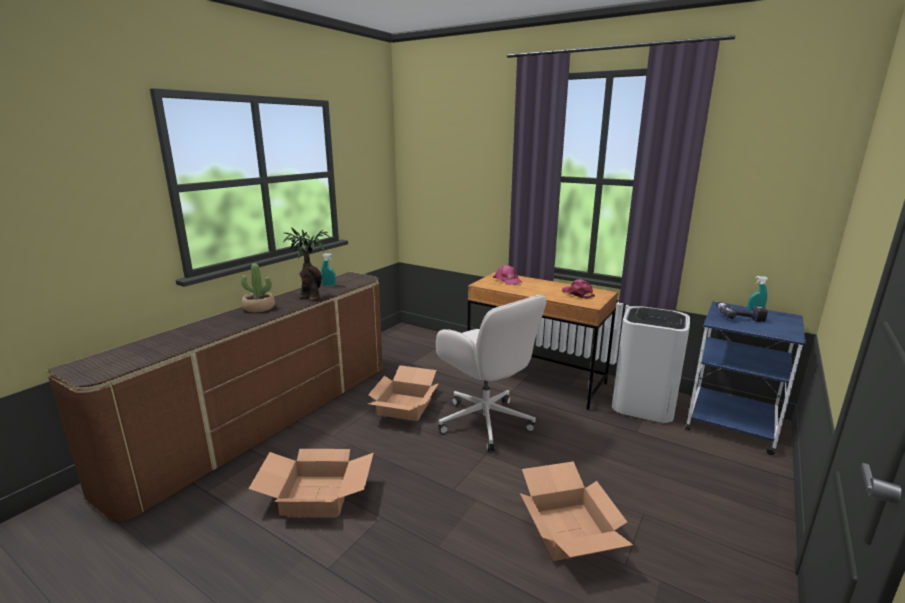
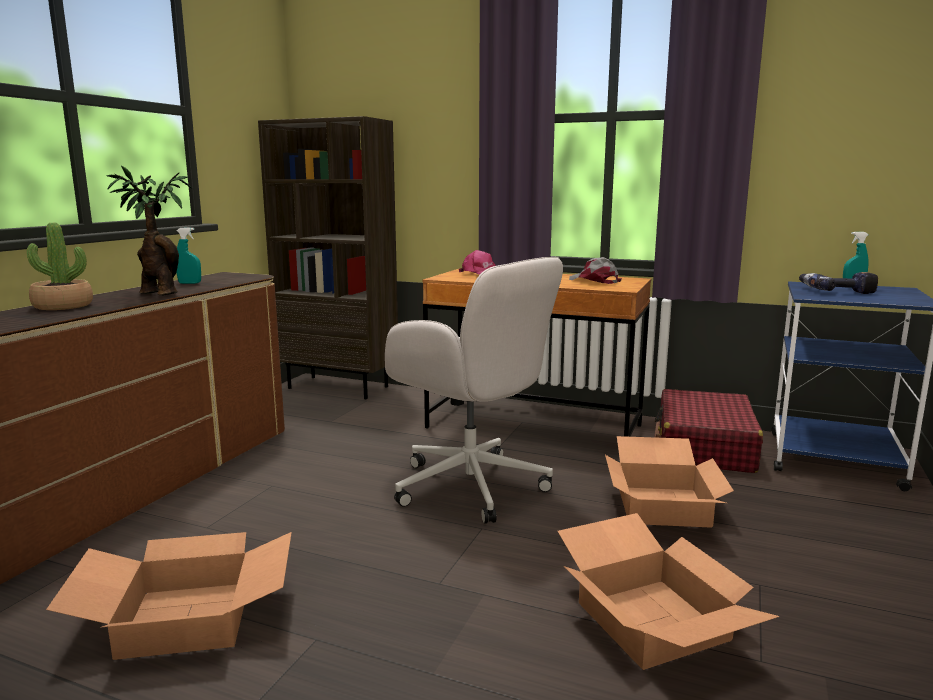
camera: 10 degrees left, 5 degrees down
cardboard box [368,365,439,421] -> cardboard box moved to [605,436,734,528]
pink cap [562,279,595,299] -> grey cap [569,257,622,284]
white trash can [612,306,690,423] -> red suitcase [654,389,763,473]
none -> brown bookcase [258,116,398,399]

